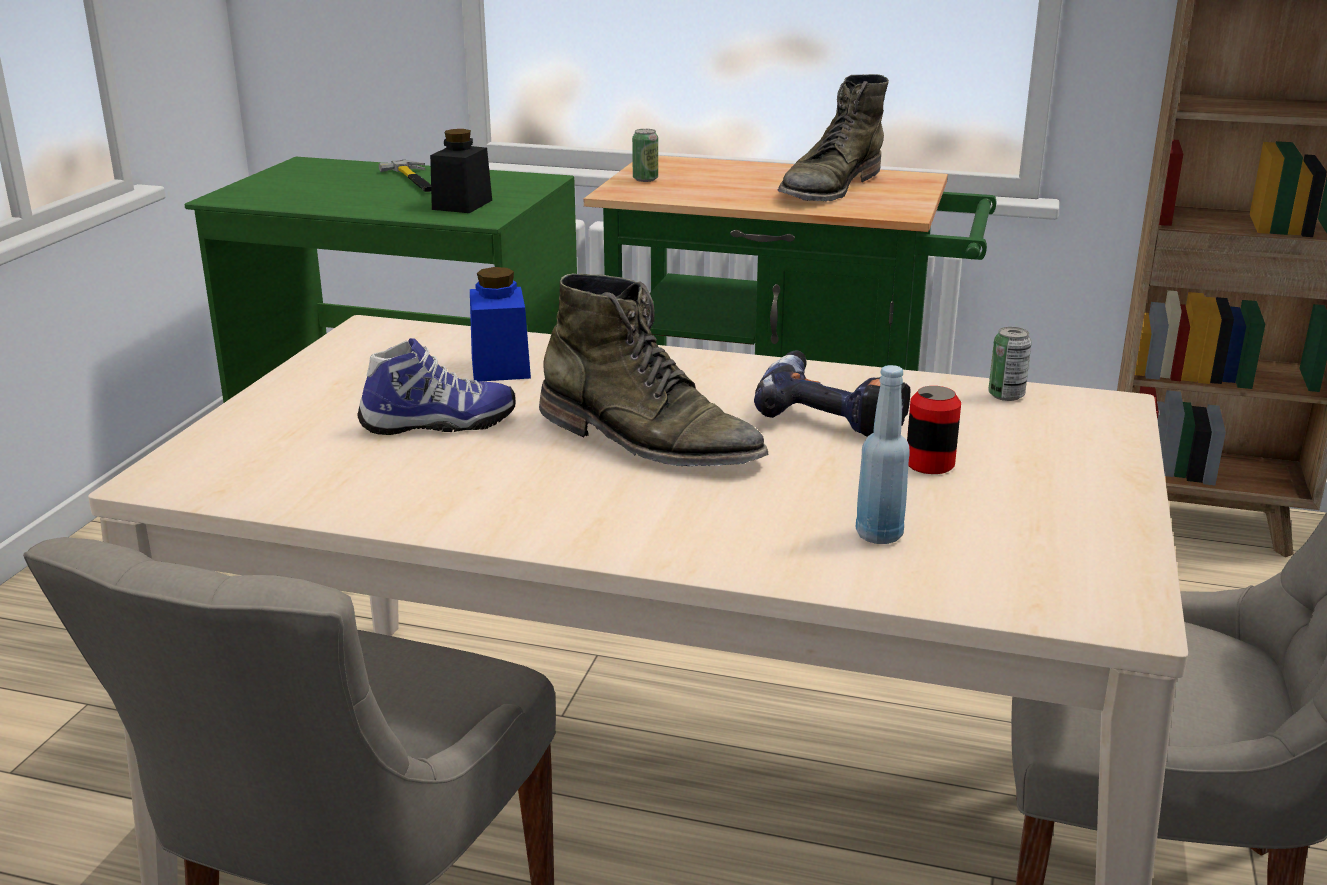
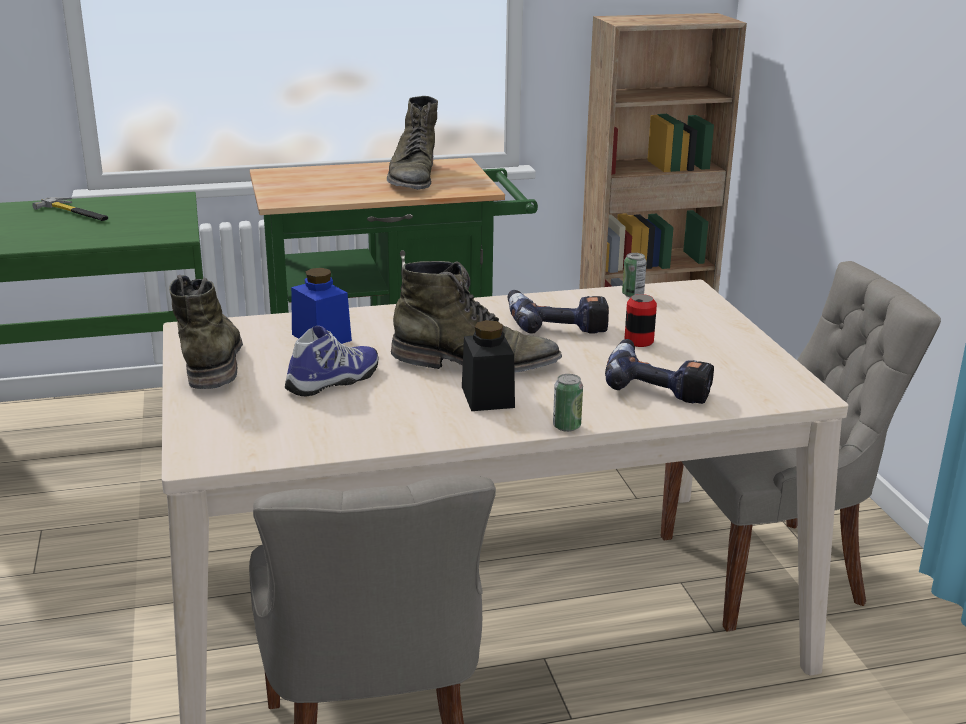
camera: 30 degrees left, 0 degrees up
black jar [430,129,492,213] -> black jar moved to [462,320,515,411]
can [632,129,658,182] -> can moved to [553,374,583,432]
blue bottle [856,365,910,544] -> power drill [605,339,714,404]
none -> green boot [169,275,243,389]

